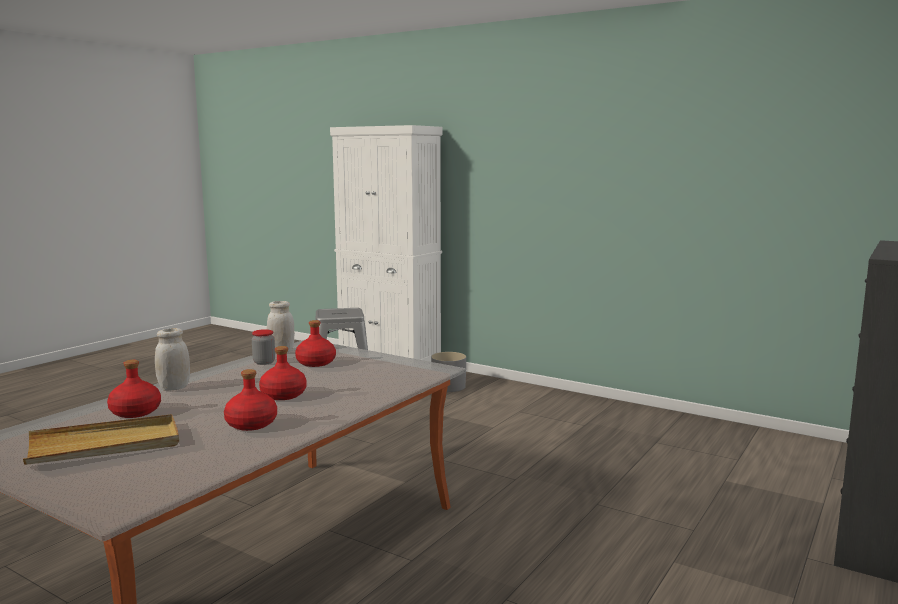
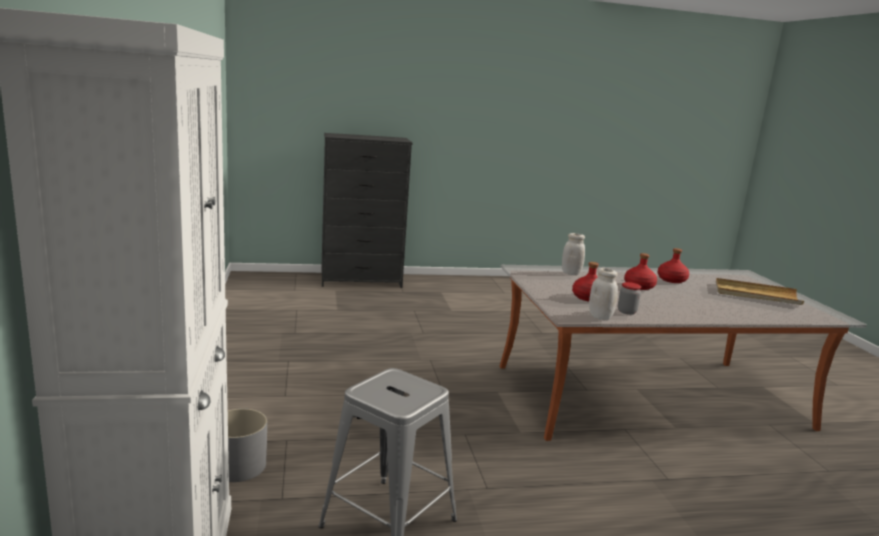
camera: 135 degrees left, 5 degrees up
red bottle [107,360,161,418] -> none
white jar [155,328,190,391] -> white jar moved to [562,233,585,275]

